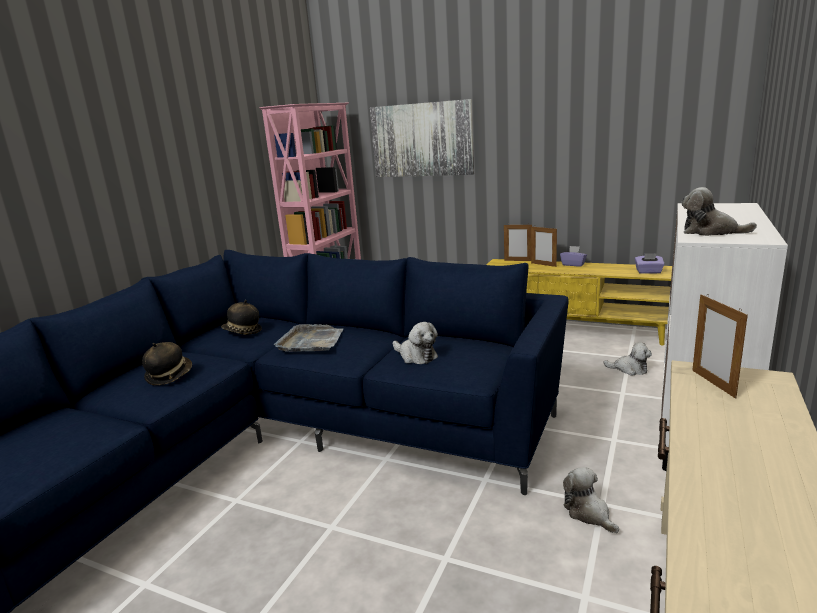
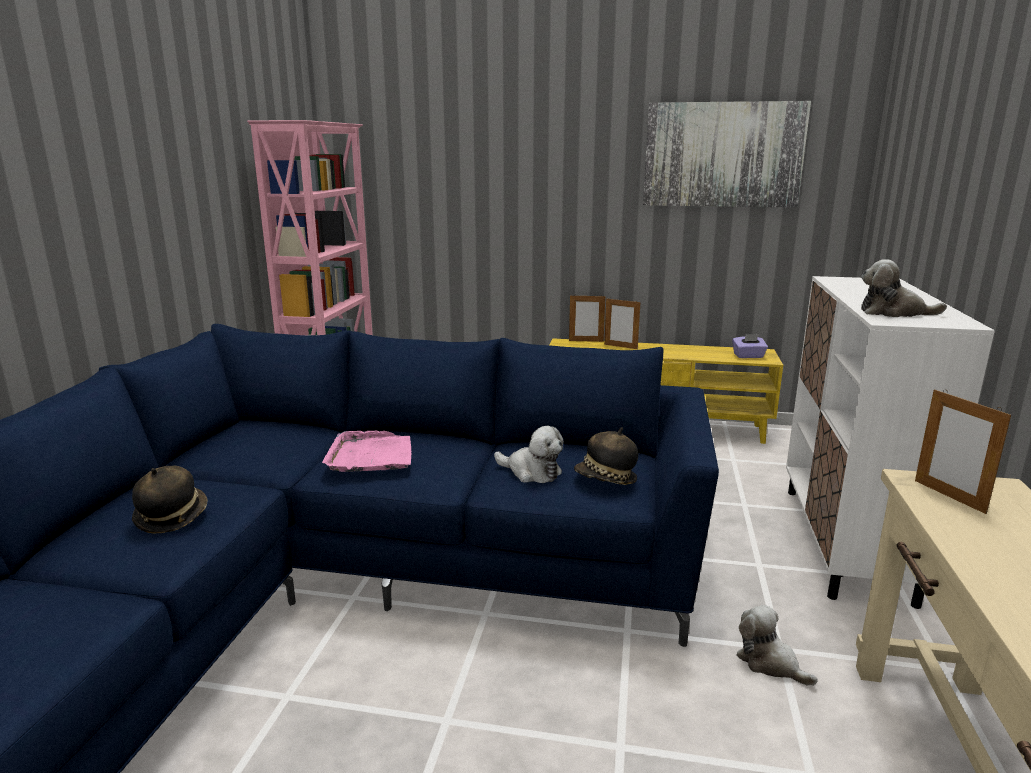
camera: 15 degrees left, 0 degrees up
hat [221,300,262,335] -> hat moved to [574,427,638,485]
grey tray [274,324,343,352] -> pink tray [322,430,411,472]
picture [370,99,474,177] -> picture moved to [643,101,811,208]
purple tissue box [560,246,587,267] -> none
plush toy [603,342,652,376] -> none

